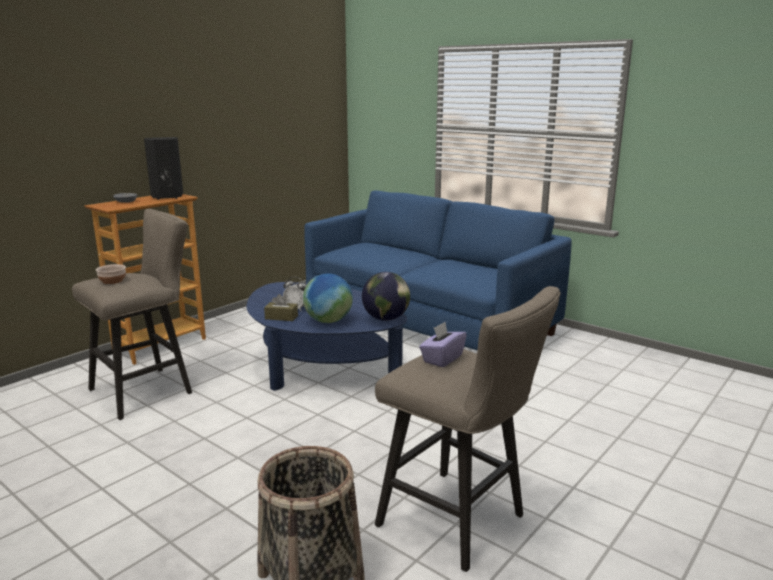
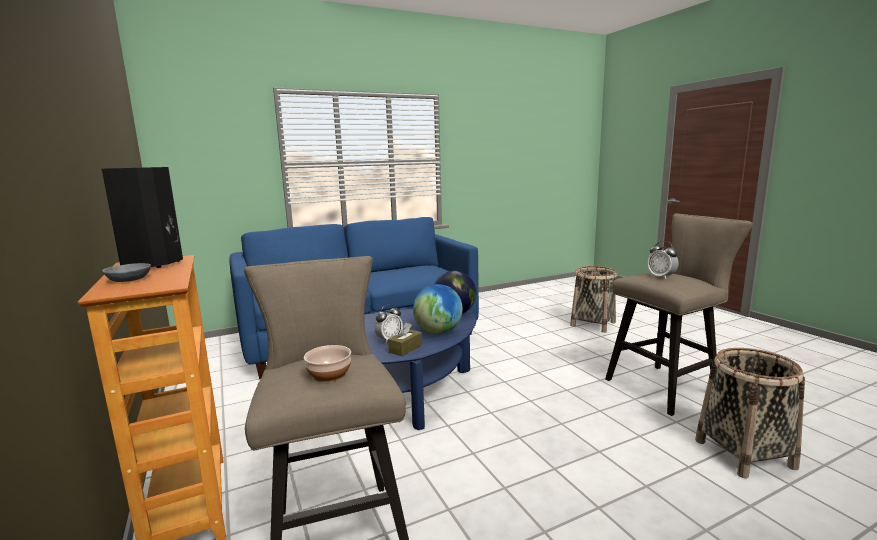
camera: 65 degrees left, 5 degrees down
purple tissue box [419,322,467,367] -> alarm clock [648,241,679,279]
none -> basket [570,266,617,333]

